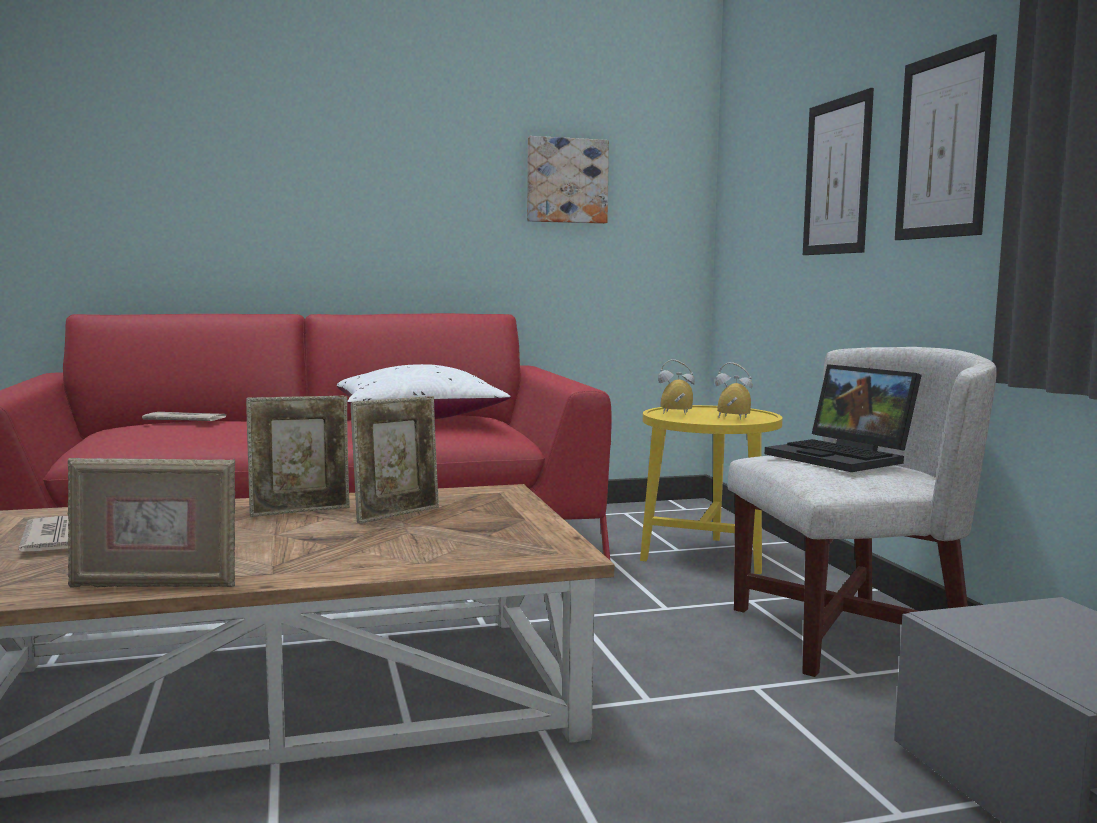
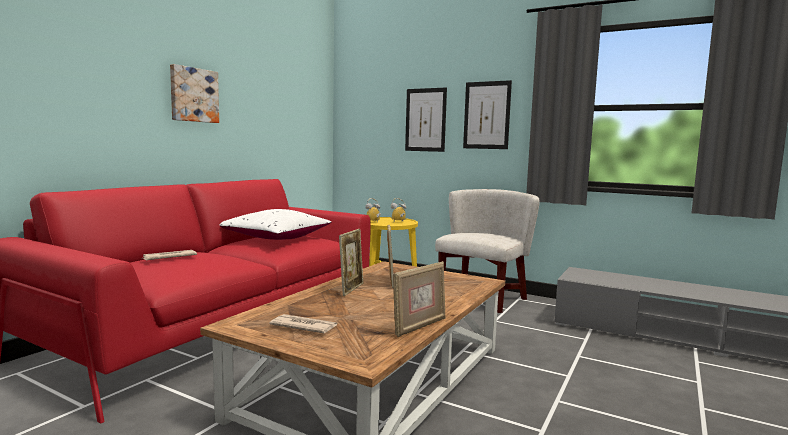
camera: 45 degrees left, 0 degrees up
picture [527,136,609,224] -> picture moved to [170,64,219,123]
laptop [765,364,922,472] -> none

